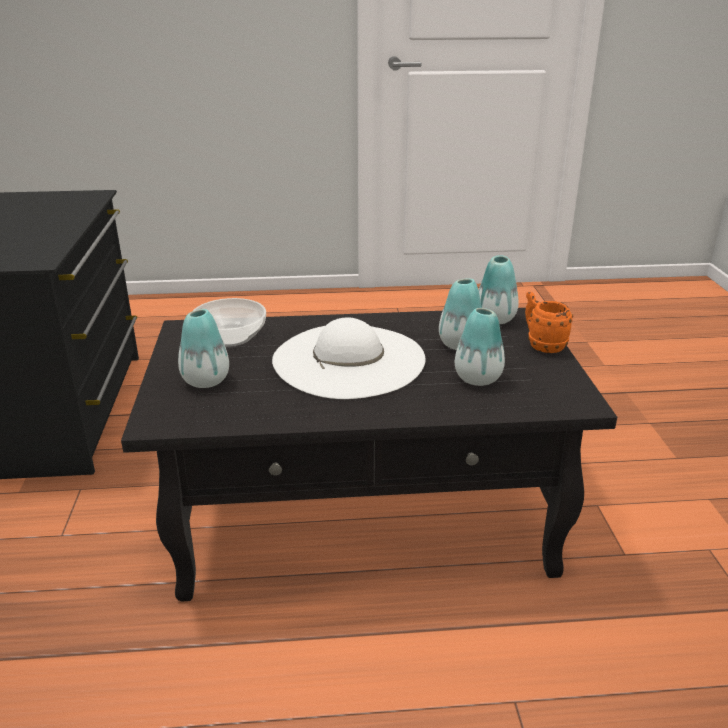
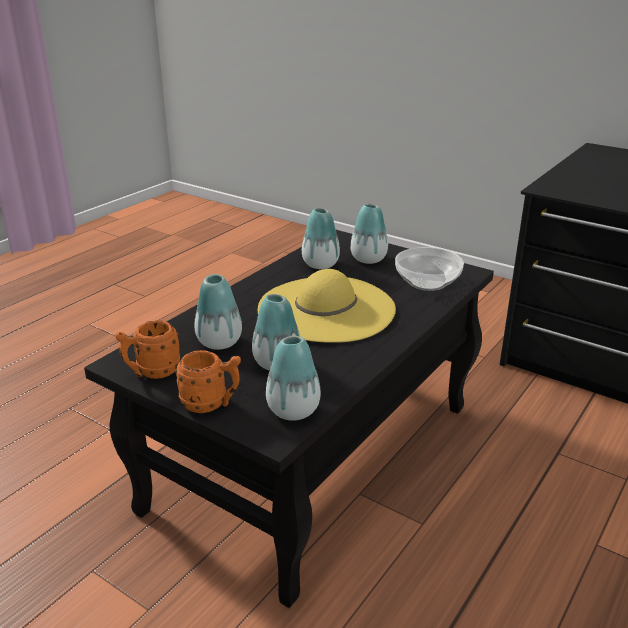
camera: 130 degrees right, 0 degrees up
white hat [272,318,425,399] -> yellow hat [258,269,396,343]
none -> orange mug [115,320,181,379]
none -> vase [302,208,340,269]

